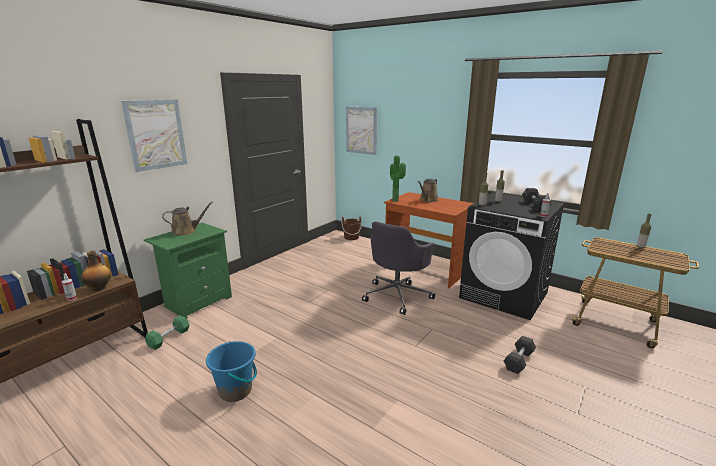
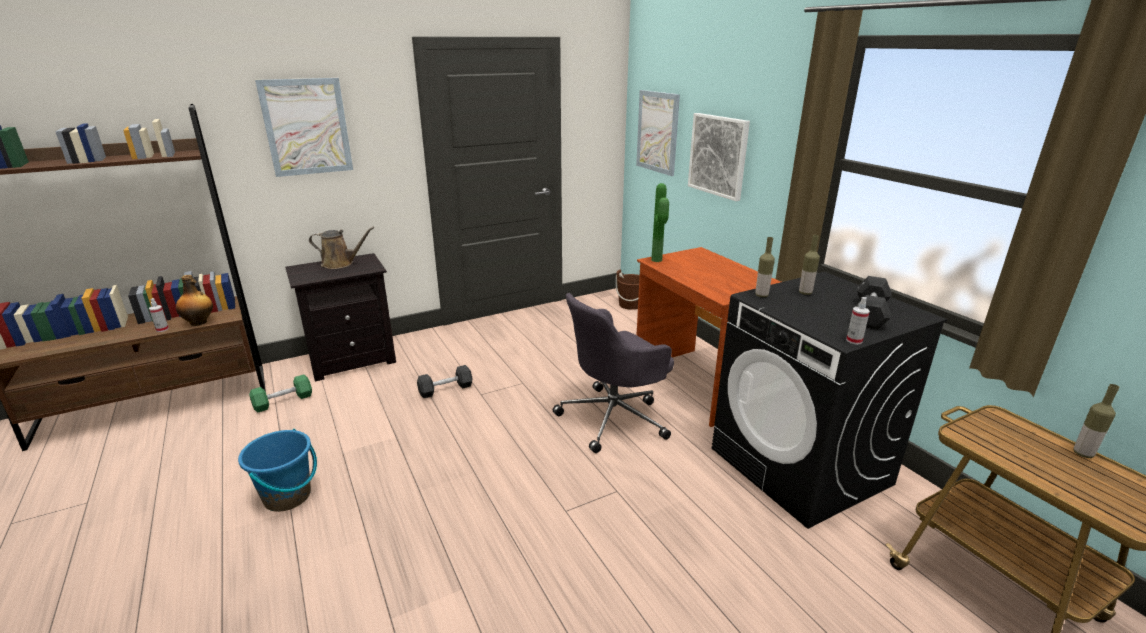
camera: 25 degrees right, 5 degrees up
green nightstand [144,223,232,318] -> black nightstand [285,253,396,381]
brown watering can [418,179,439,202] -> none
black dumbbell [504,336,536,374] -> black dumbbell moved to [417,365,473,398]
none -> picture [688,113,750,201]

